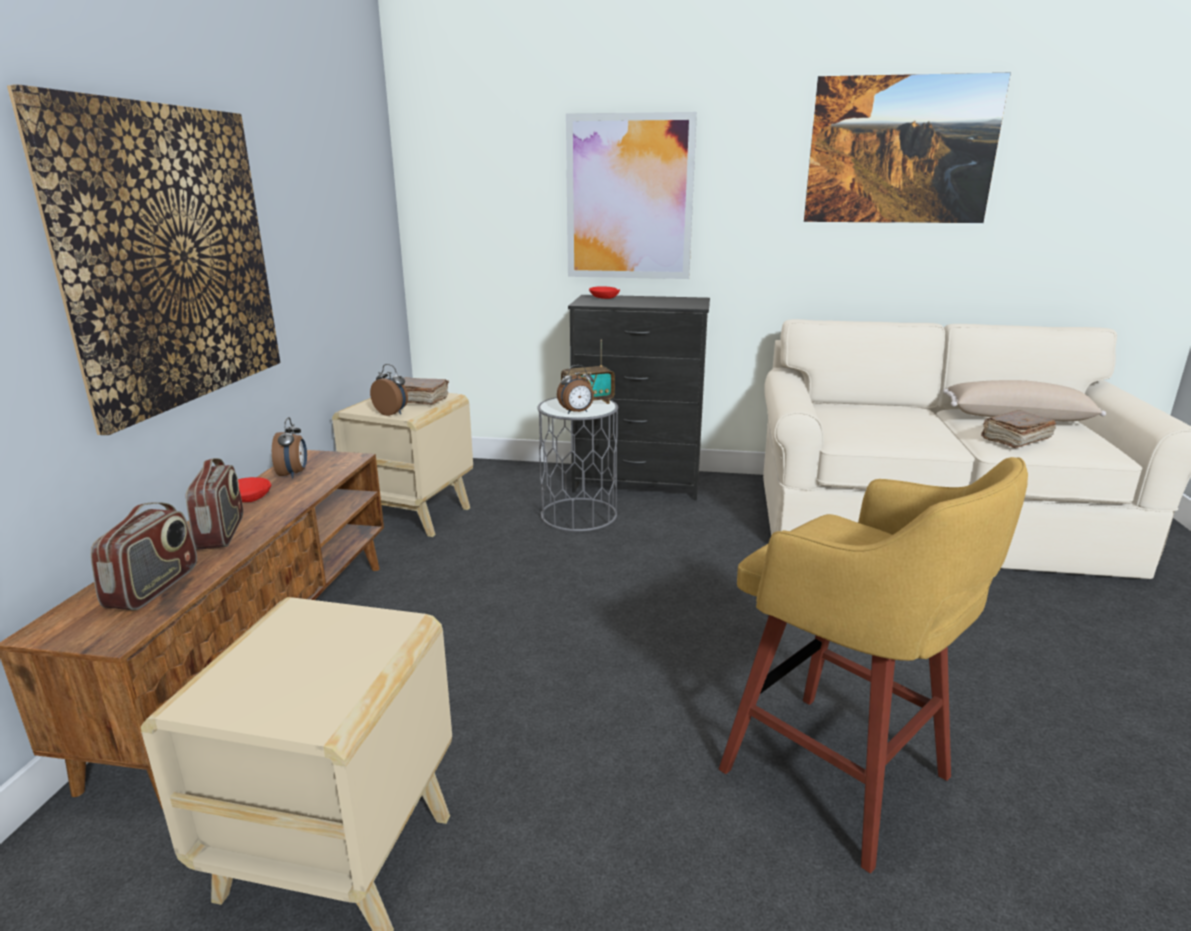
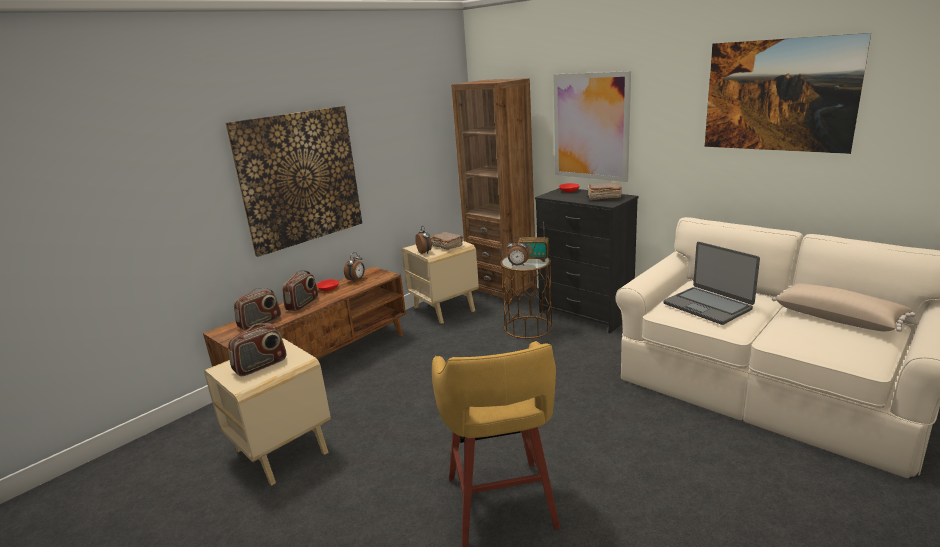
camera: 35 degrees right, 0 degrees up
grey side table [537,397,618,532] -> brown side table [500,256,552,339]
brown book [981,410,1056,448] -> brown book moved to [588,182,622,200]
none -> radio [228,323,286,376]
none -> brown bookcase [451,78,537,305]
none -> laptop [663,242,760,325]

